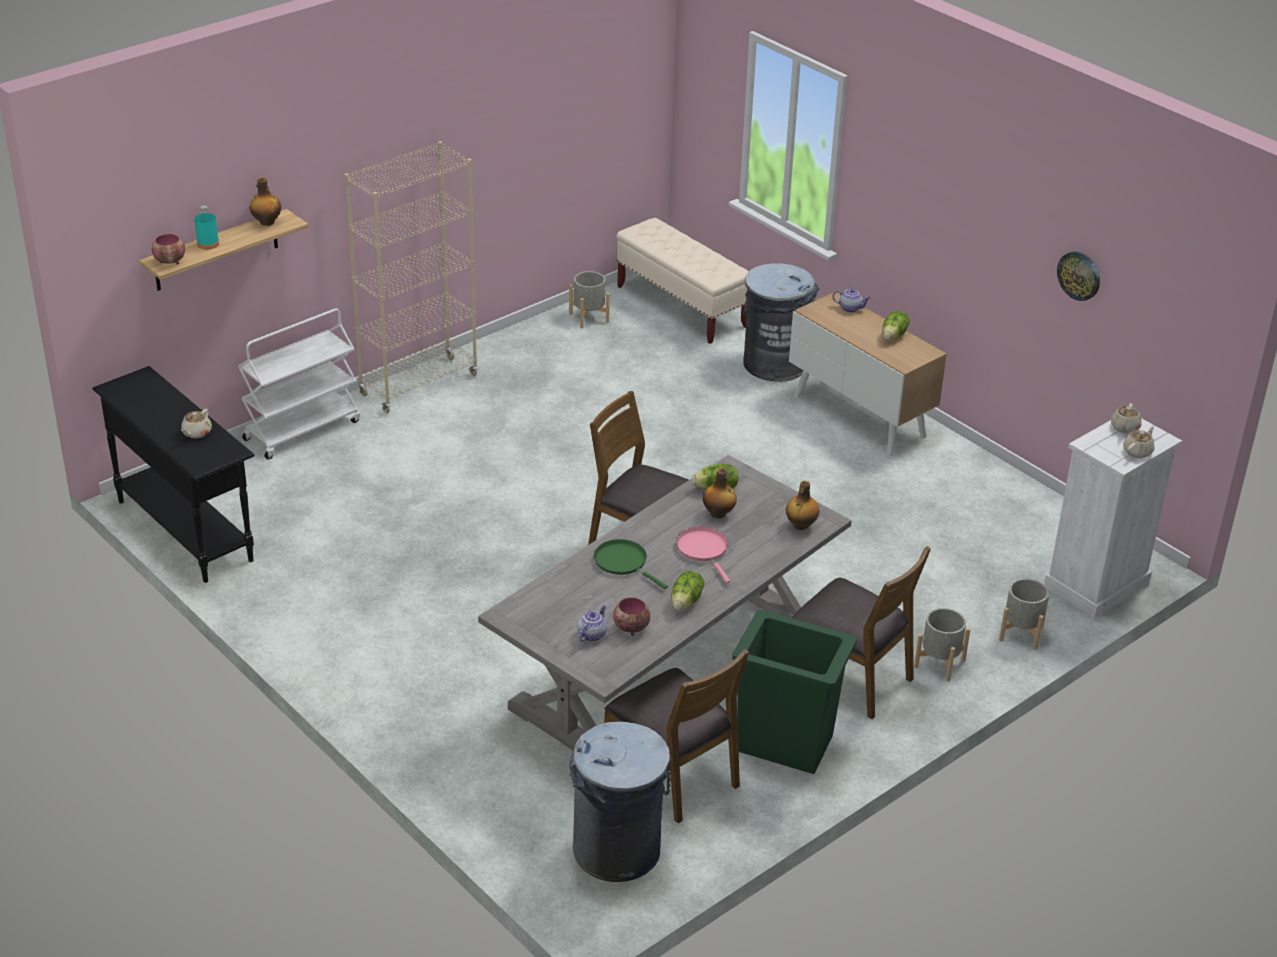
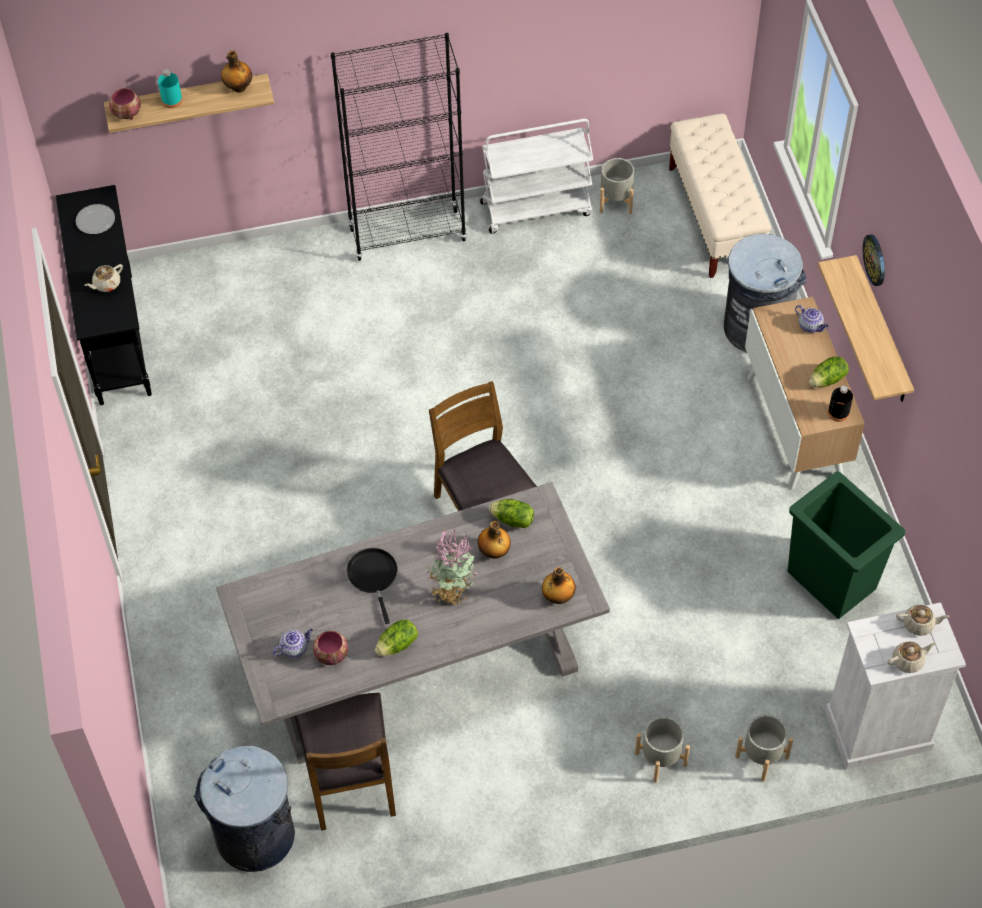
camera: 30 degrees right, 20 degrees up
white cart [238,308,360,460] -> white cart moved to [480,119,593,234]
beige bookcase [345,141,478,413] -> black bookcase [331,33,467,261]
green frying pan [594,539,668,589] -> black frying pan [347,548,397,624]
pink frying pan [676,526,730,583] -> potted plant [426,529,478,606]
green trash can [732,610,857,774] -> green trash can moved to [788,472,905,619]
brown chair [792,546,931,719] -> none
wall clock [1057,252,1100,301] -> wall clock moved to [863,234,885,286]
beige teapot [1111,403,1142,433] -> beige teapot turned 135 degrees counterclockwise [896,604,949,636]
none -> plate [76,204,115,234]
none -> shelf [818,255,914,402]
none -> black bottle [828,386,853,422]

